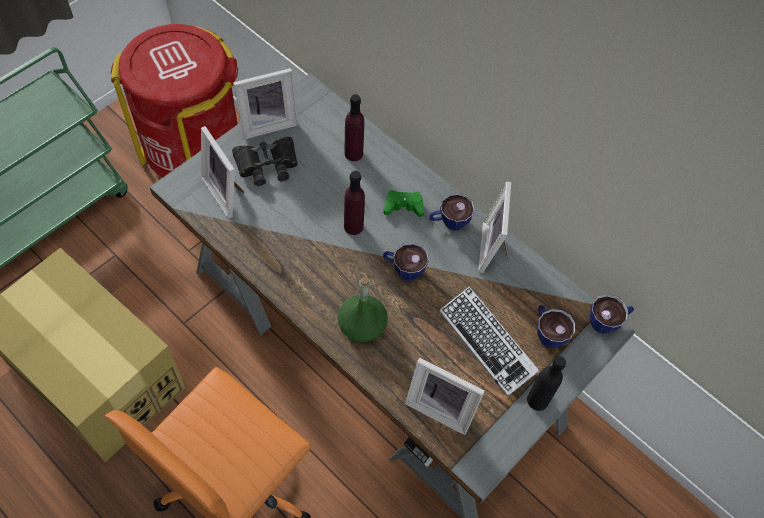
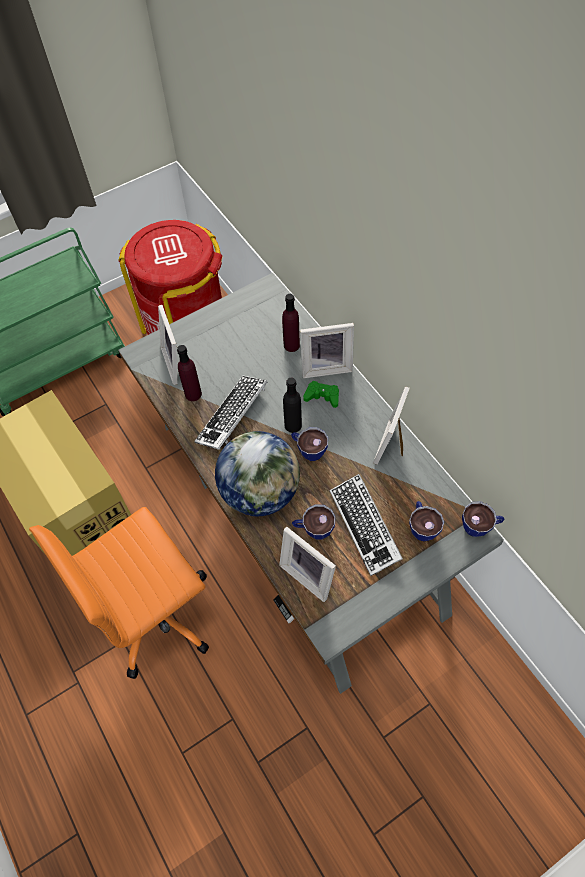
camera: 20 degrees right, 0 degrees up
black binoculars [232,137,298,186] -> none
picture frame [233,68,298,139] -> picture frame moved to [300,323,354,378]
green bottle [338,277,388,342] -> globe [215,431,300,517]
purple bottle [344,171,365,235] -> purple bottle moved to [177,345,202,401]
cup [429,192,475,231] -> cup moved to [292,504,335,540]
black bottle [527,356,566,411] -> black bottle moved to [283,377,302,433]
none -> keyboard [194,376,267,450]

